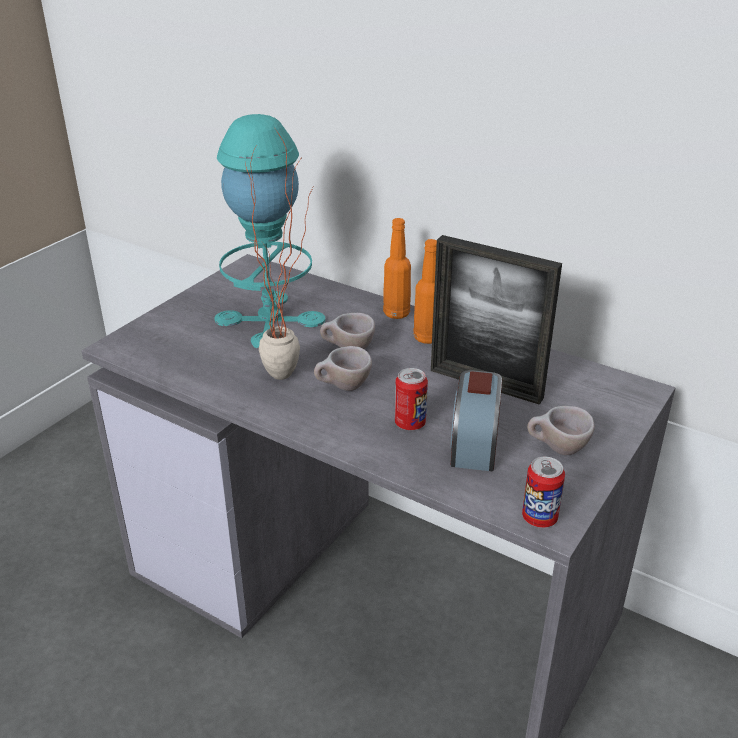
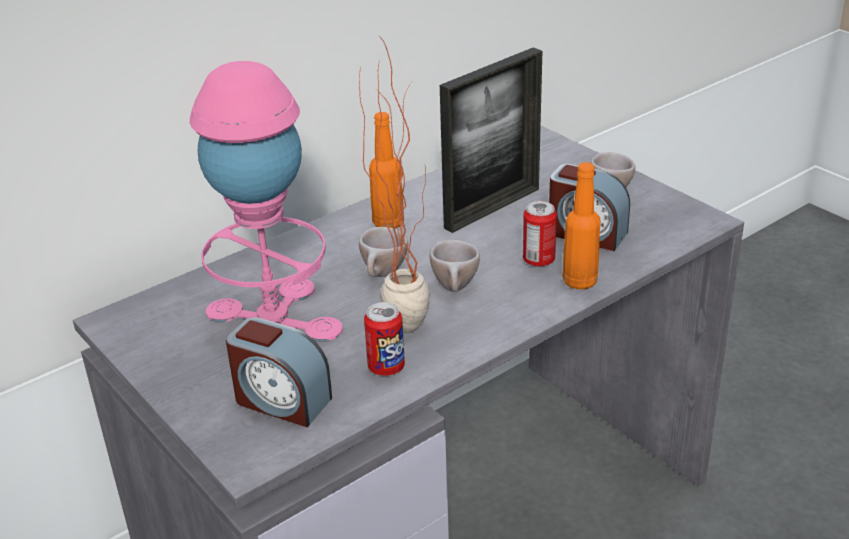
camera: 70 degrees left, 0 degrees up
turquoise table lamp [215,114,325,349] -> pink table lamp [190,61,343,342]
orange bottle [383,218,411,319] -> orange bottle moved to [562,162,600,289]
can [522,457,565,528] -> can moved to [364,302,405,376]
none -> alarm clock [226,317,332,427]

